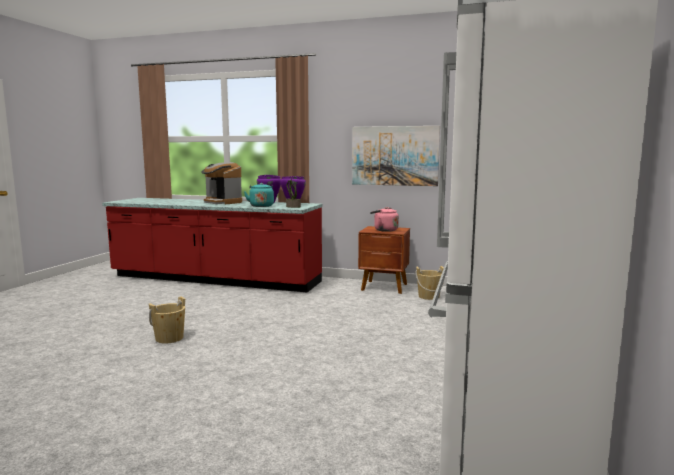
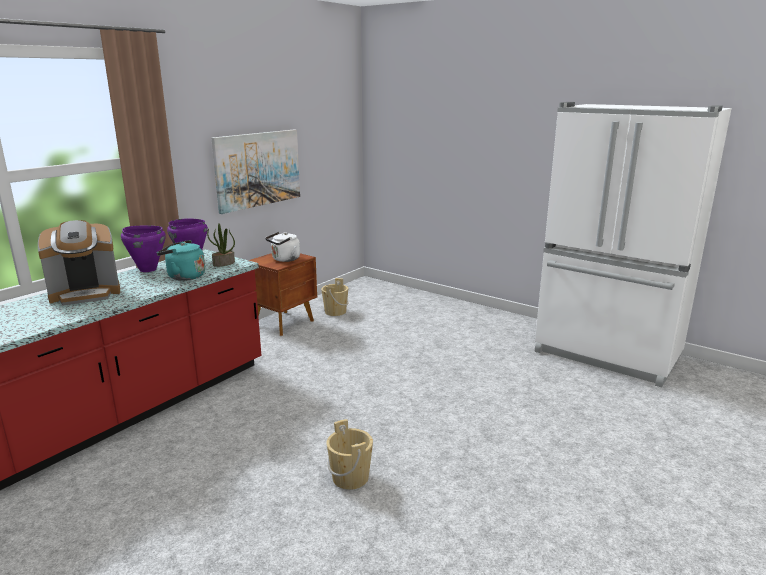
camera: 70 degrees left, 10 degrees up
pink kettle [370,207,399,232] -> white kettle [265,232,300,262]

